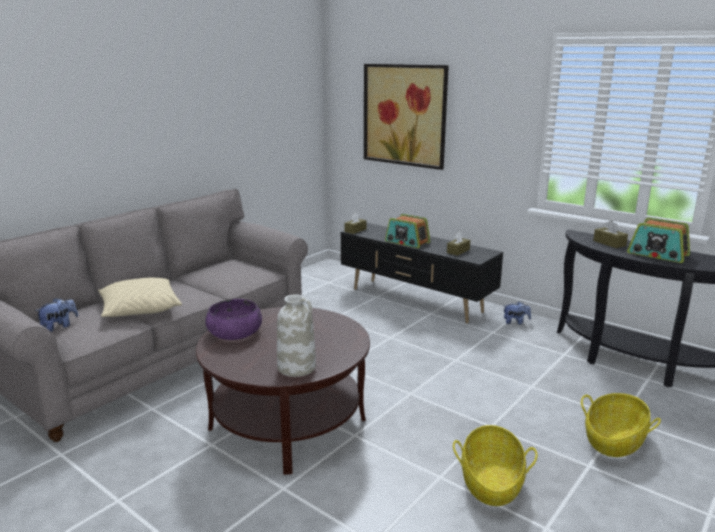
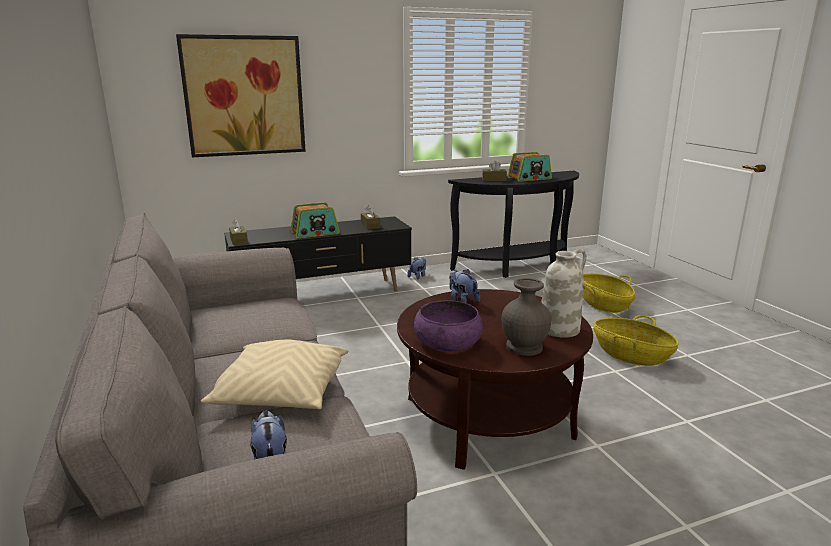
camera: 60 degrees left, 0 degrees up
none -> plush toy [449,269,480,303]
none -> grey vase [501,278,551,356]

